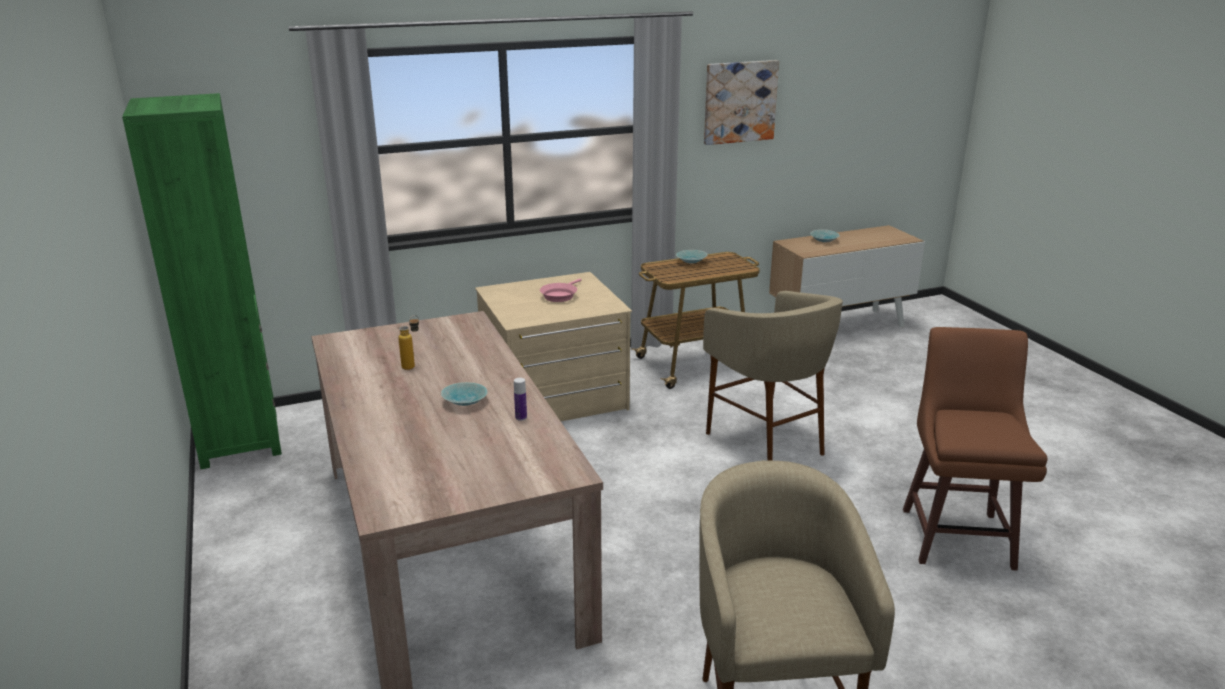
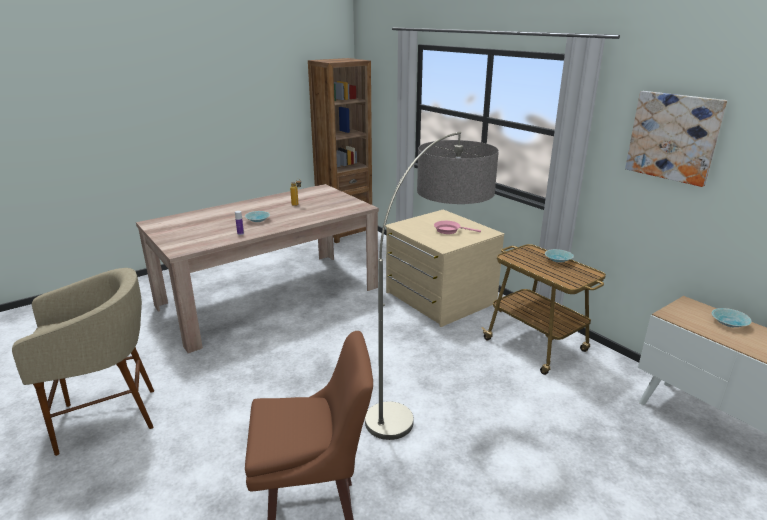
camera: 75 degrees right, 0 degrees up
green bookcase [122,93,282,469] -> brown bookcase [308,58,372,243]
beige stool [703,291,843,461] -> floor lamp [365,132,499,440]

